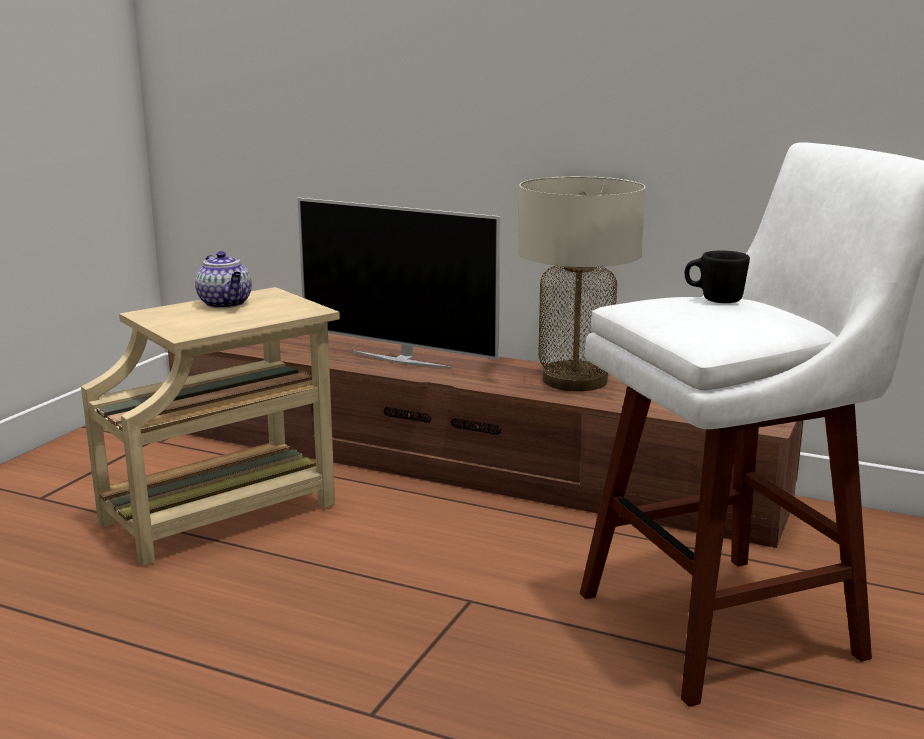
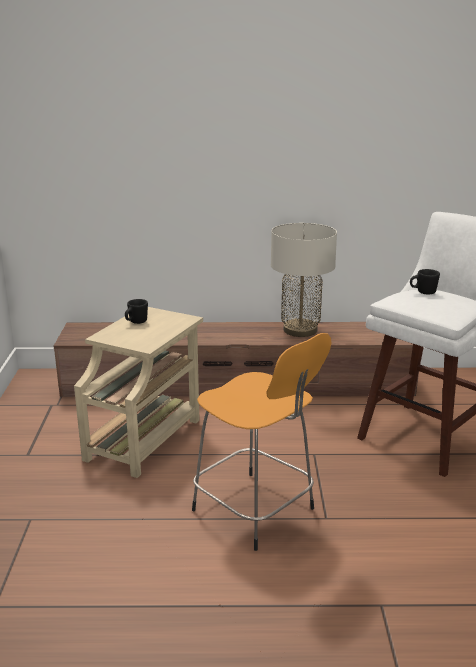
camera: 25 degrees left, 5 degrees up
teapot [195,251,252,309] -> black mug [125,299,148,324]
television [297,198,501,369] -> none
none -> orange stool [192,333,331,551]

